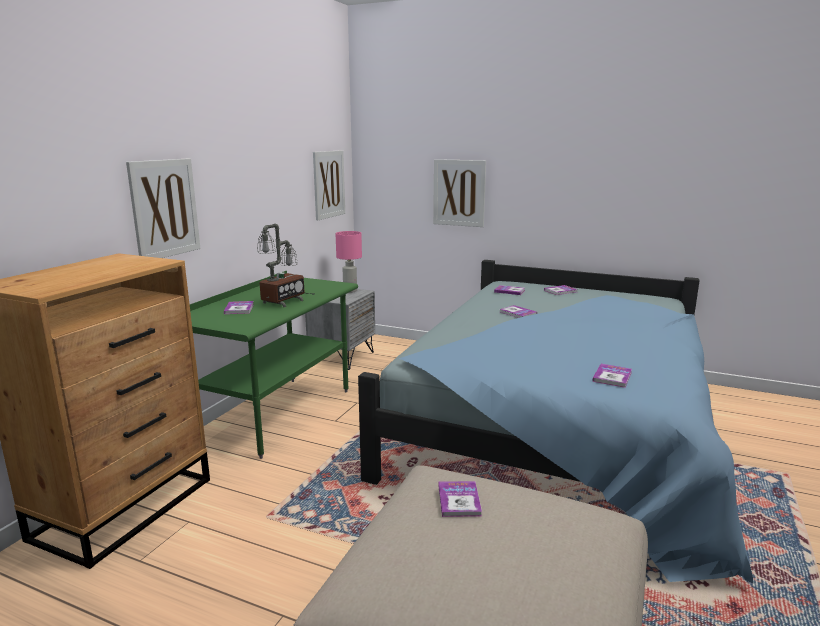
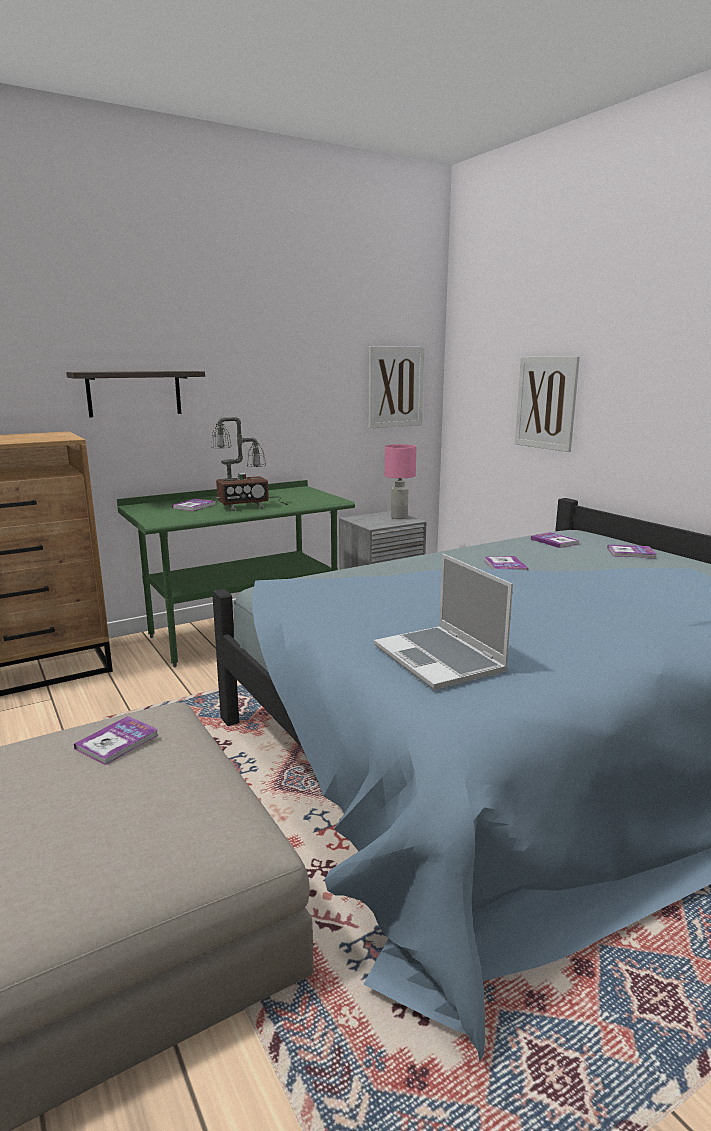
camera: 35 degrees right, 0 degrees up
picture [126,158,200,258] -> shelf [66,371,205,417]
book [592,364,632,388] -> laptop [374,554,513,690]

